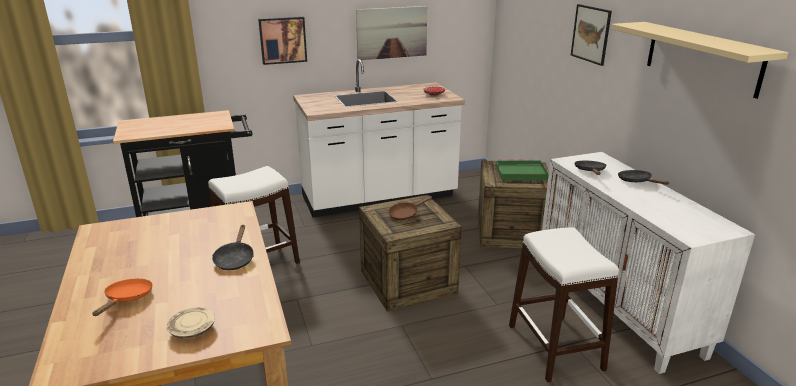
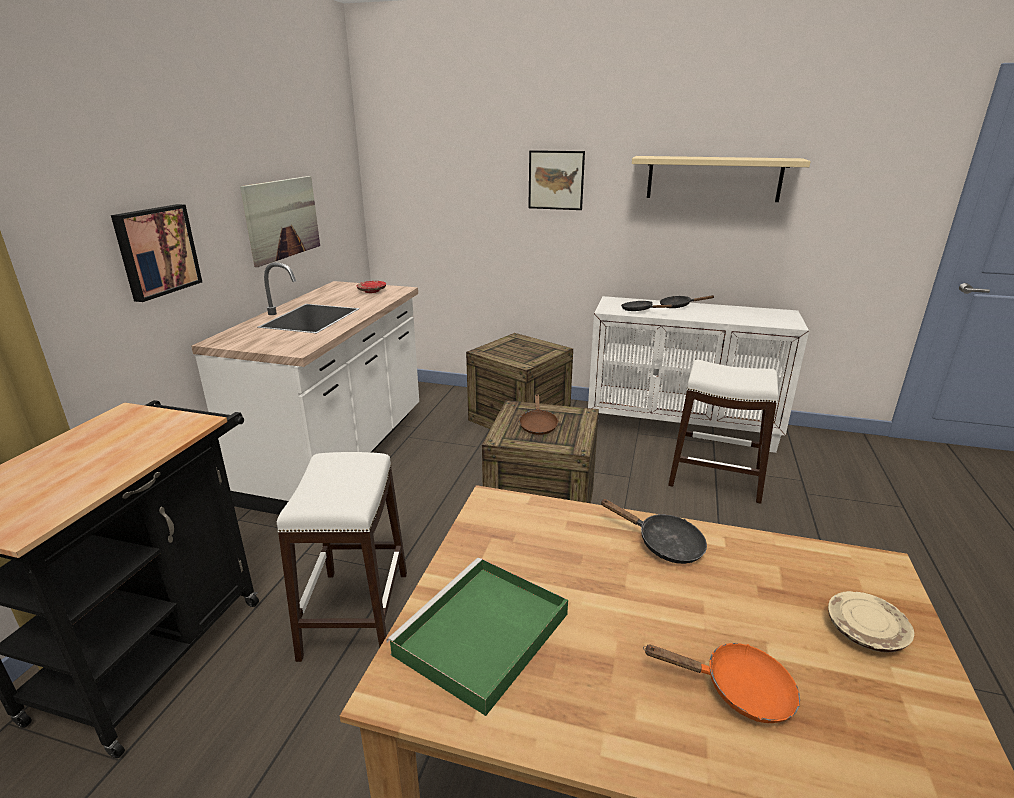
camera: 55 degrees left, 0 degrees up
orange frying pan [92,279,153,316] -> orange frying pan turned 150 degrees clockwise [643,643,800,723]
green tray [496,160,549,180] -> green tray moved to [387,558,568,716]

